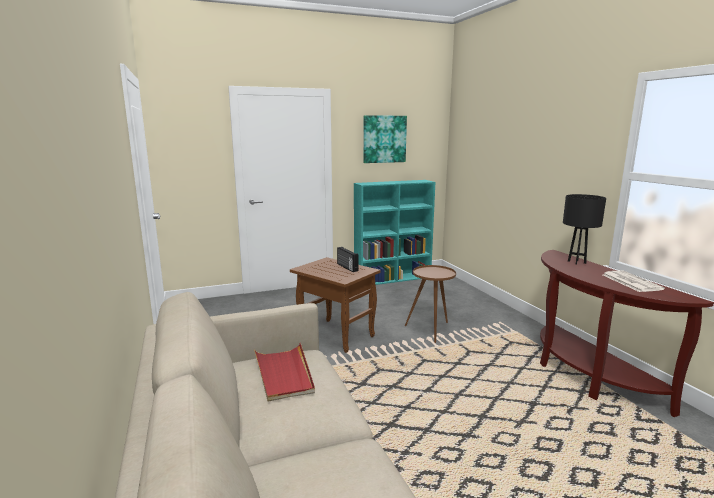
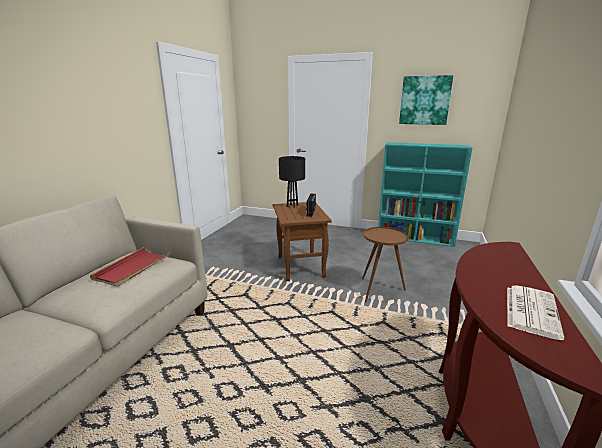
camera: 40 degrees right, 5 degrees up
black table lamp [563,194,606,265] -> black table lamp moved to [279,156,305,208]

